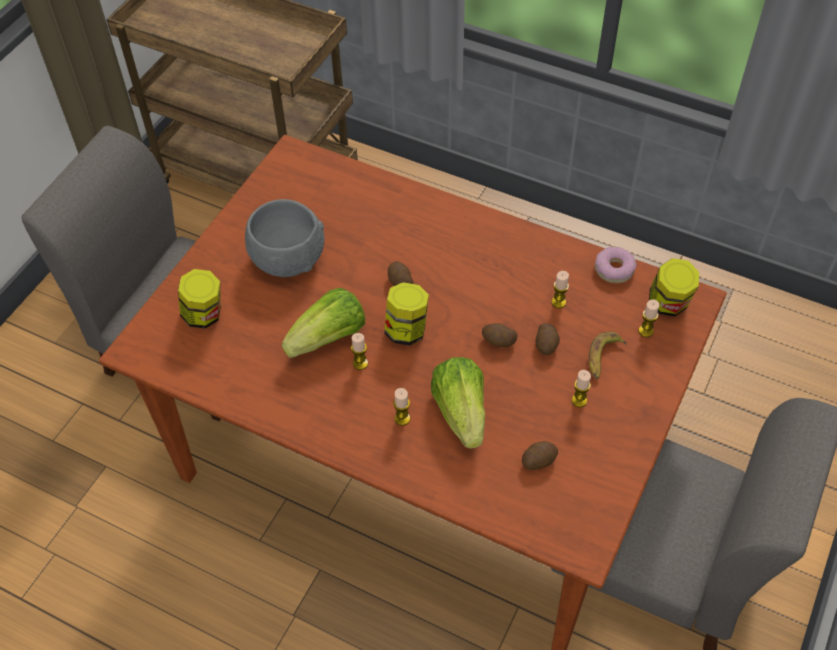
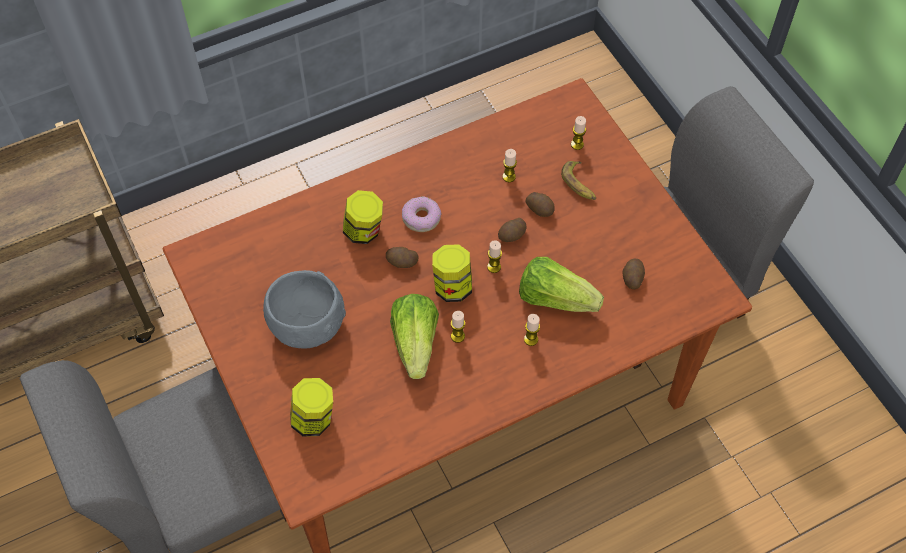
camera: 55 degrees left, 5 degrees up
candle [572,370,591,407] -> candle moved to [487,240,502,273]
donut [594,246,637,283] -> donut moved to [402,196,441,232]
jar [649,258,699,317] -> jar moved to [343,190,383,244]

